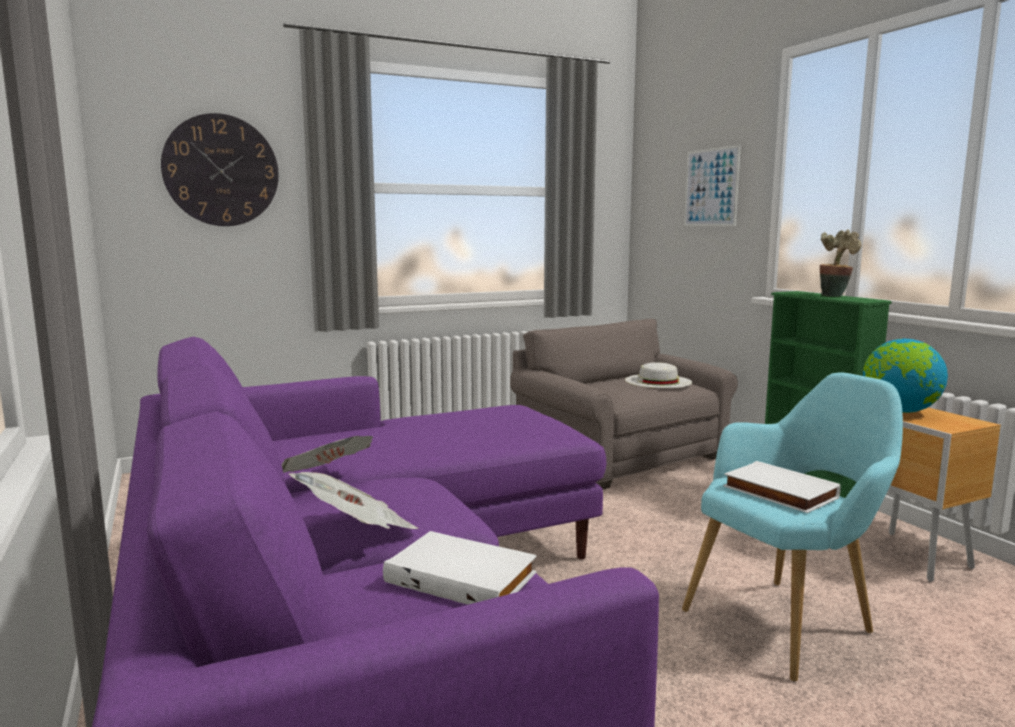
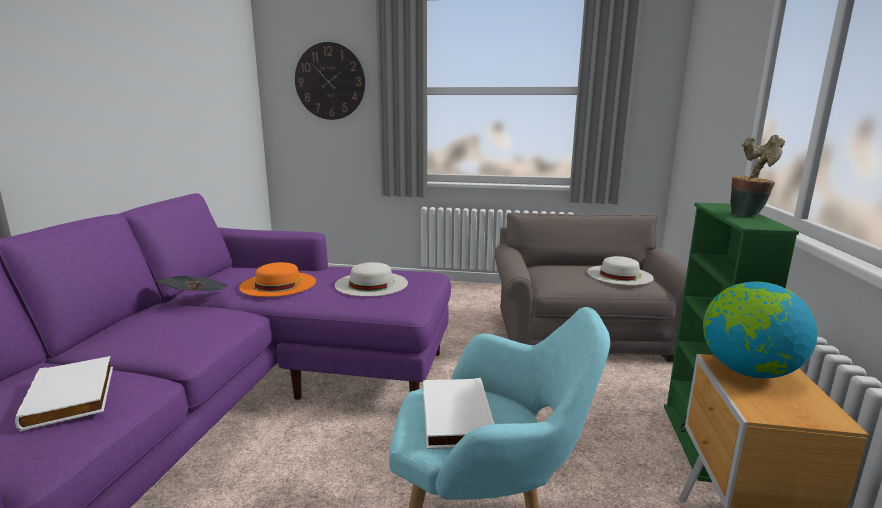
camera: 35 degrees right, 5 degrees up
newspaper [289,472,418,529] -> none
picture [684,145,741,226] -> none
none -> orange hat [239,262,316,297]
none -> white hat [335,262,408,297]

